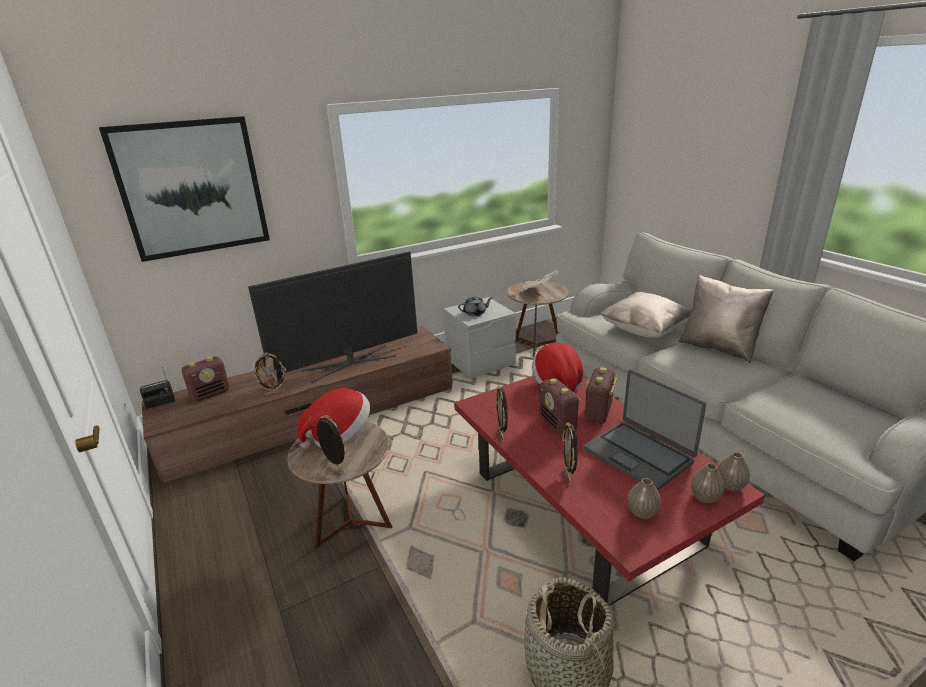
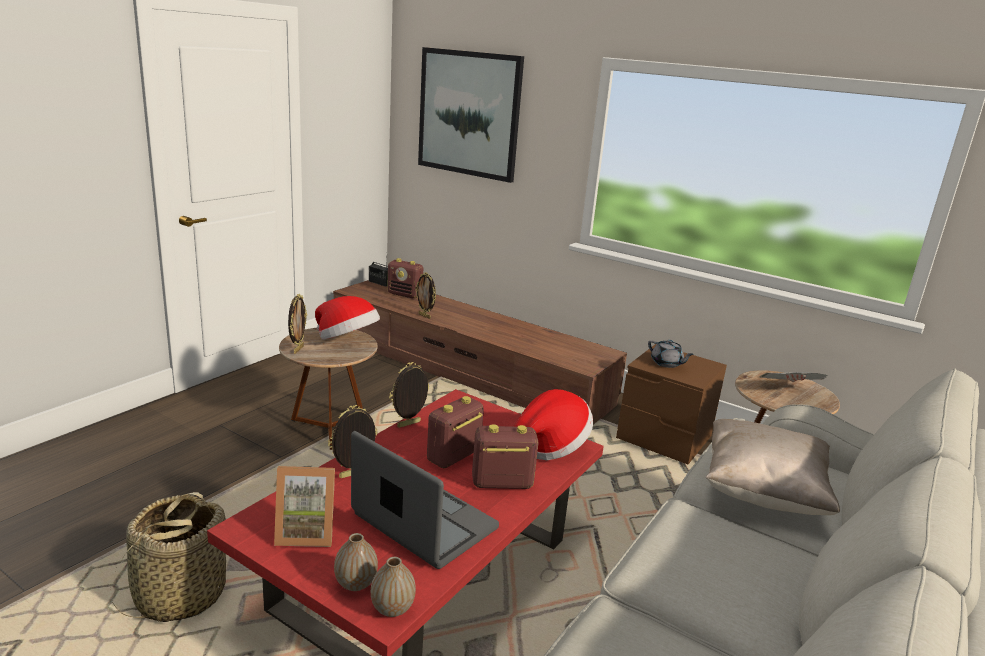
camera: 60 degrees right, 5 degrees down
television [248,251,418,383] -> none
white nightstand [443,297,516,379] -> brown nightstand [616,344,727,464]
laptop [584,369,706,490] -> laptop turned 105 degrees clockwise [351,431,499,569]
vase [628,478,661,519] -> picture frame [274,466,335,547]
beige pillow [678,275,774,363] -> none

